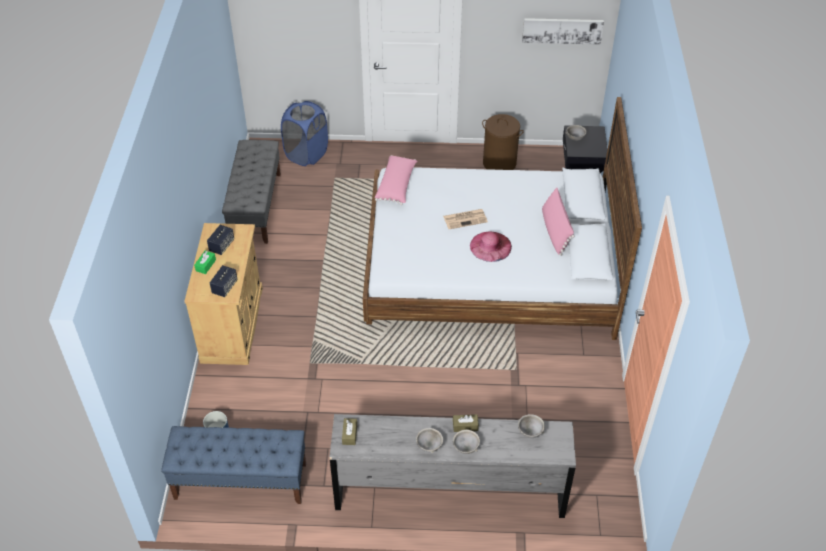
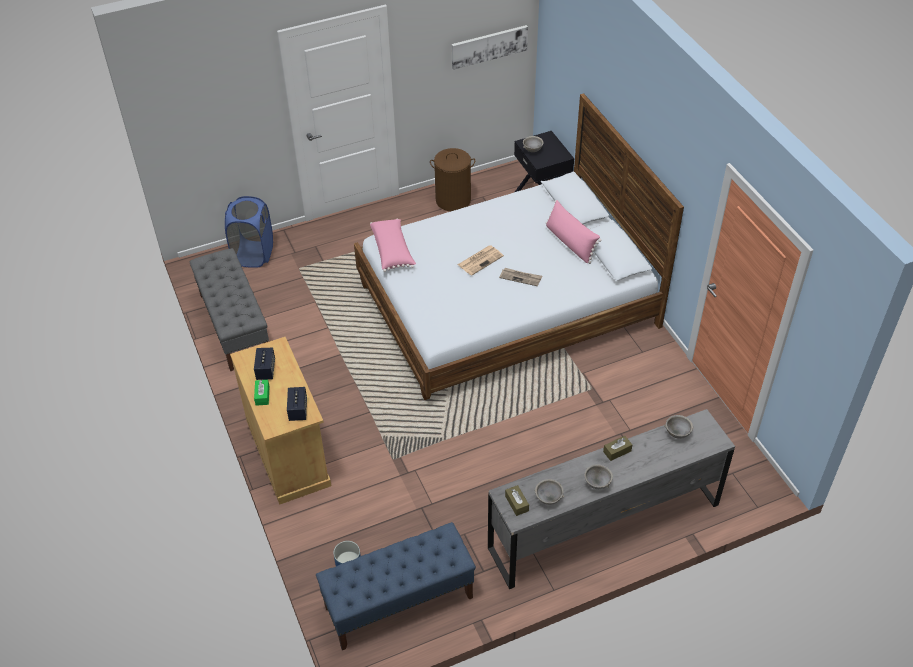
camera: 25 degrees left, 0 degrees up
grey bowl [453,430,480,454] -> grey bowl moved to [534,479,564,505]
pink hat [470,231,512,262] -> newspaper [499,268,542,286]

